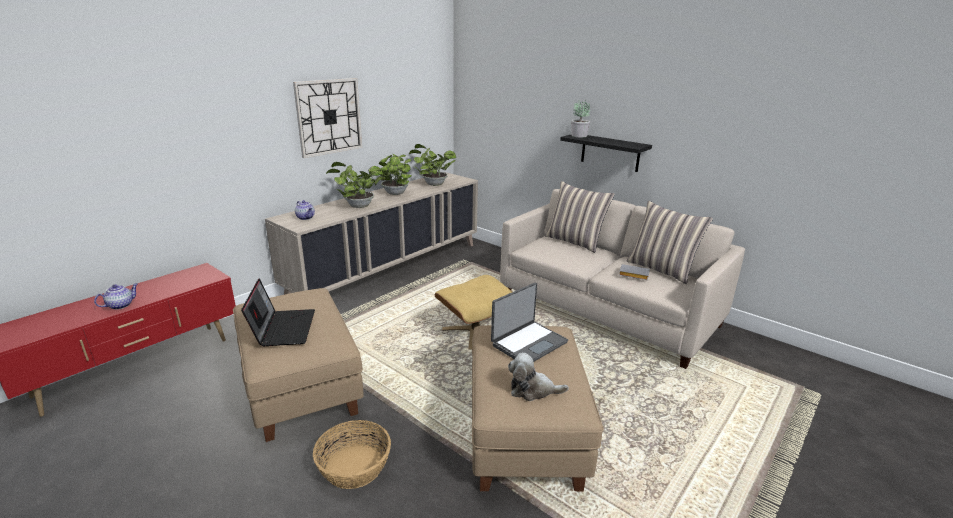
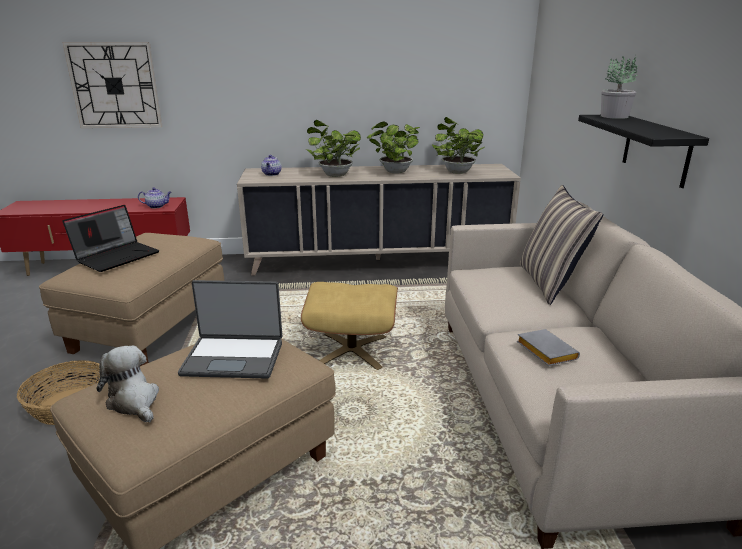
camera: 45 degrees right, 0 degrees up
teapot [94,283,138,310] -> teapot moved to [138,187,171,208]
wall clock [293,78,362,158] -> wall clock moved to [62,42,163,128]
pillow [627,201,713,284] -> none

